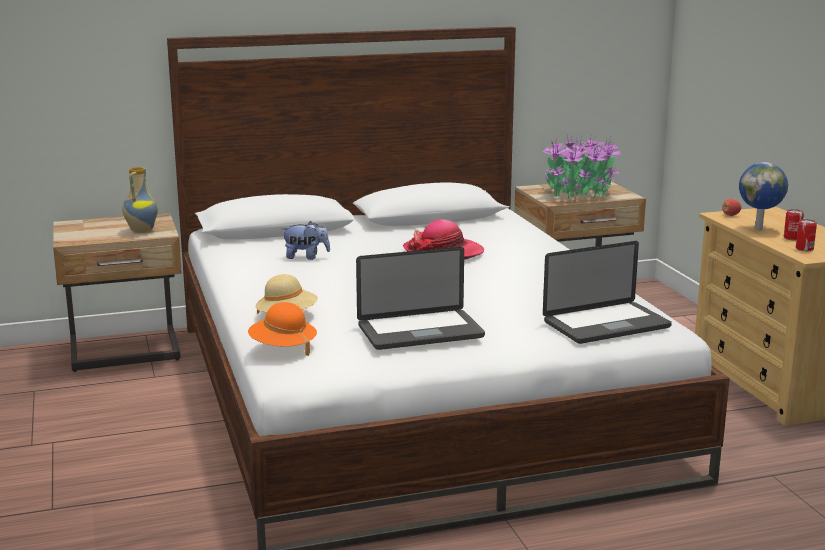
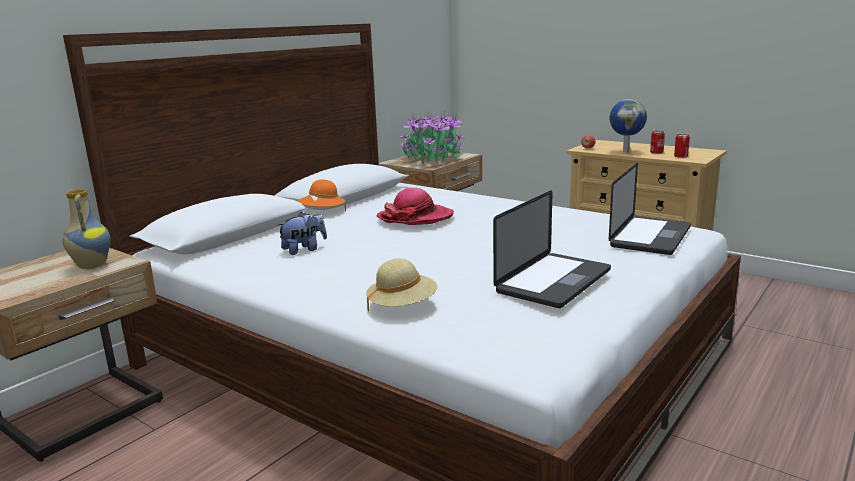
camera: 35 degrees left, 0 degrees up
orange hat [248,302,317,356] -> orange hat moved to [298,179,346,211]

